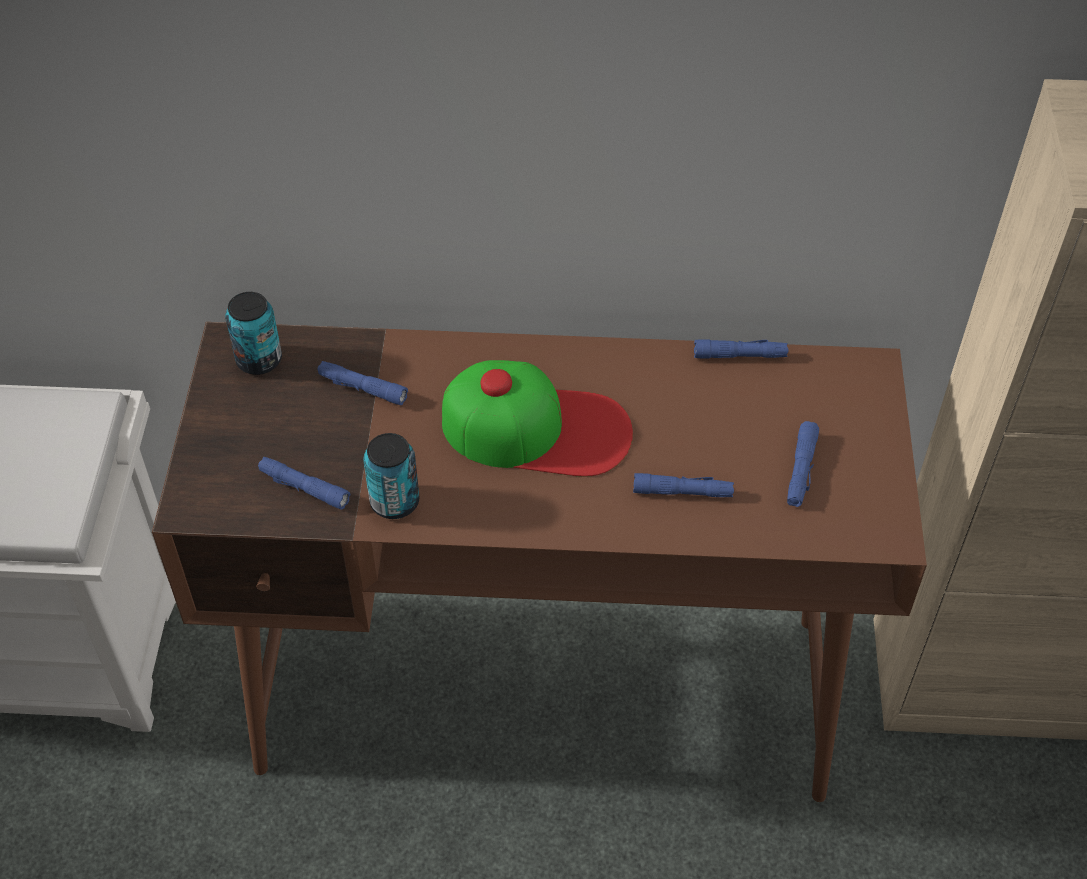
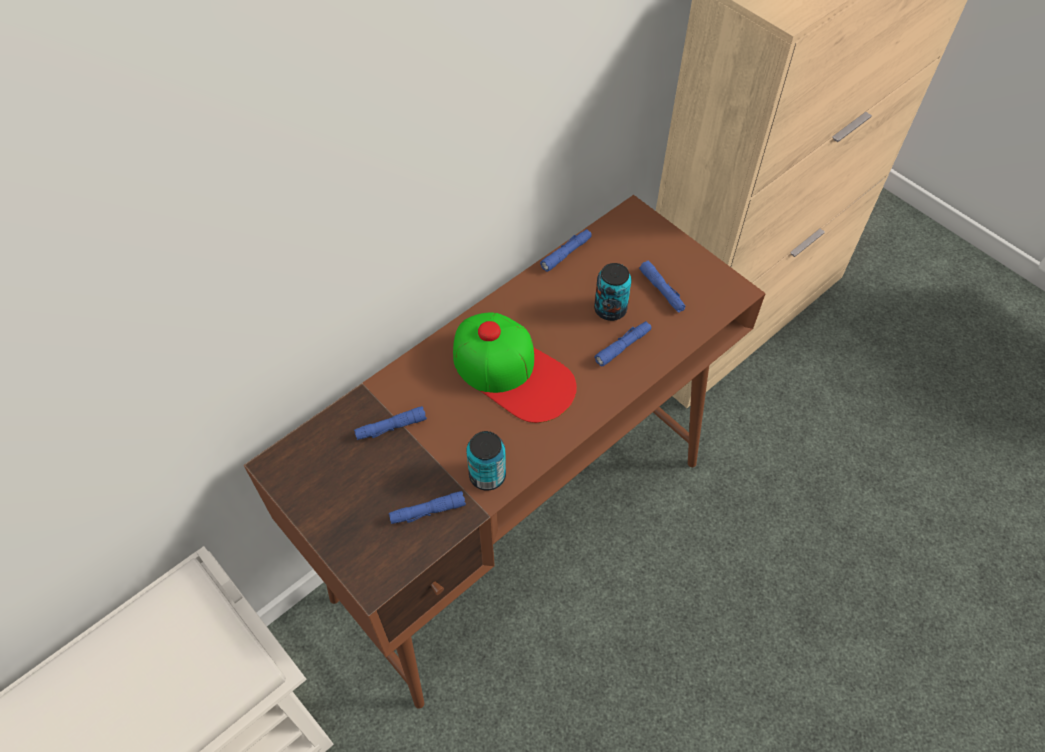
camera: 45 degrees left, 5 degrees up
can [225,292,282,375] -> can moved to [594,263,632,321]
cap [442,360,633,477] -> cap turned 75 degrees clockwise [453,312,577,423]

